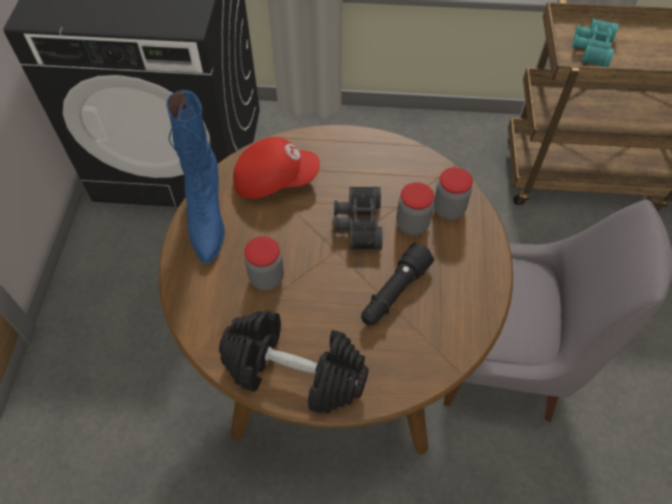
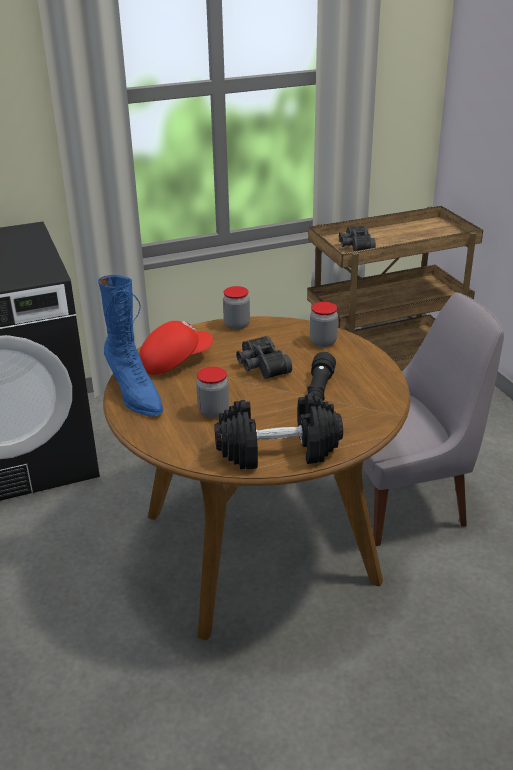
camera: 25 degrees left, 25 degrees down
jar [397,182,434,235] -> jar moved to [223,286,250,330]
turquoise binoculars [572,19,619,67] -> black binoculars [339,226,376,251]

